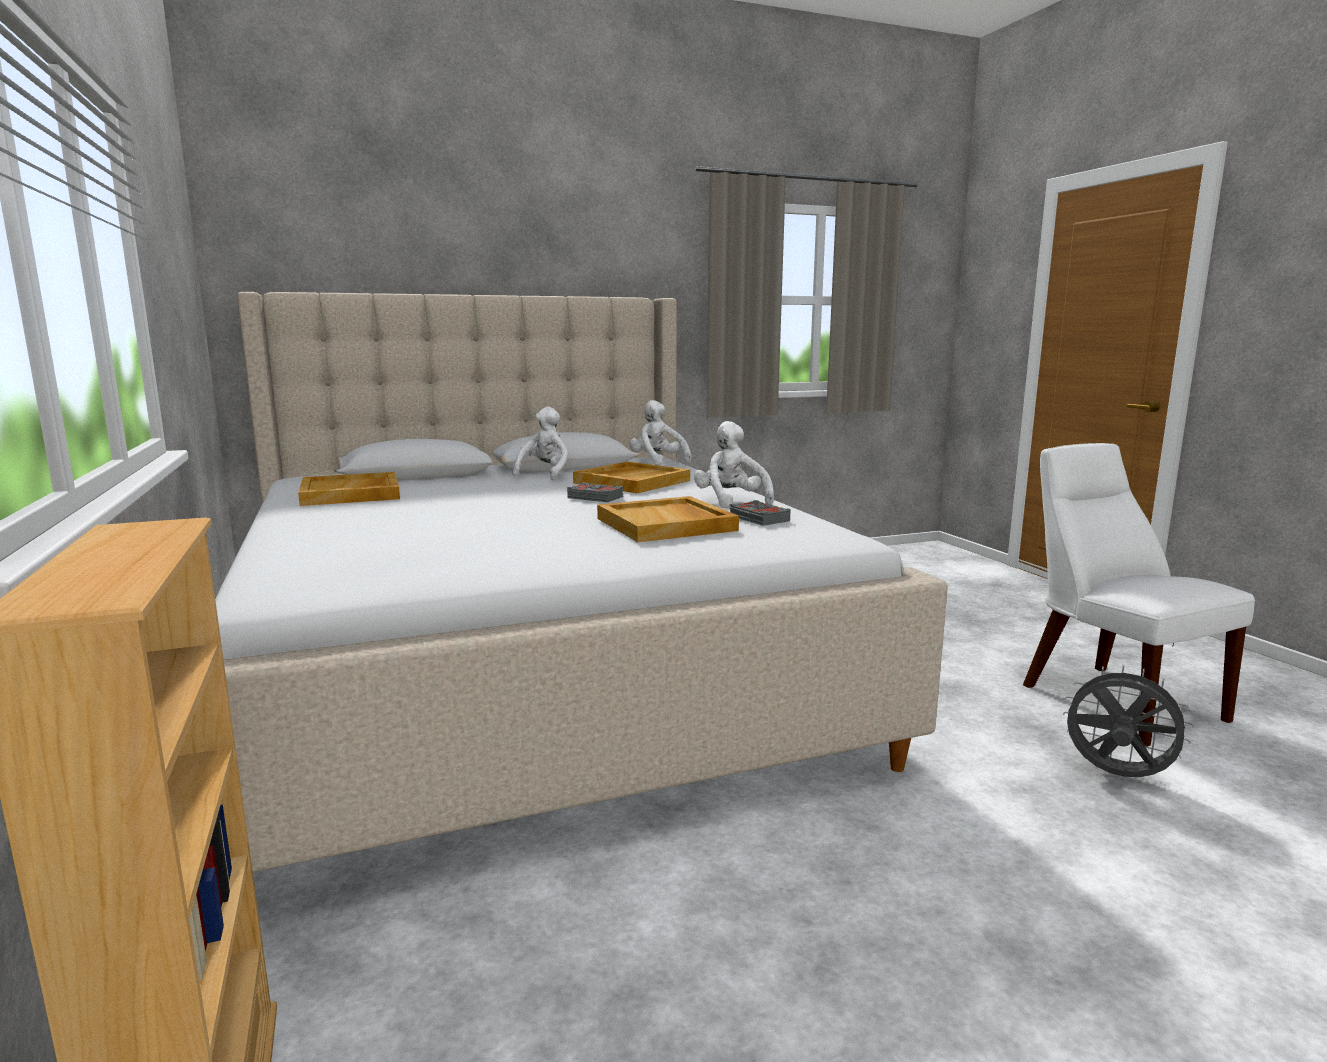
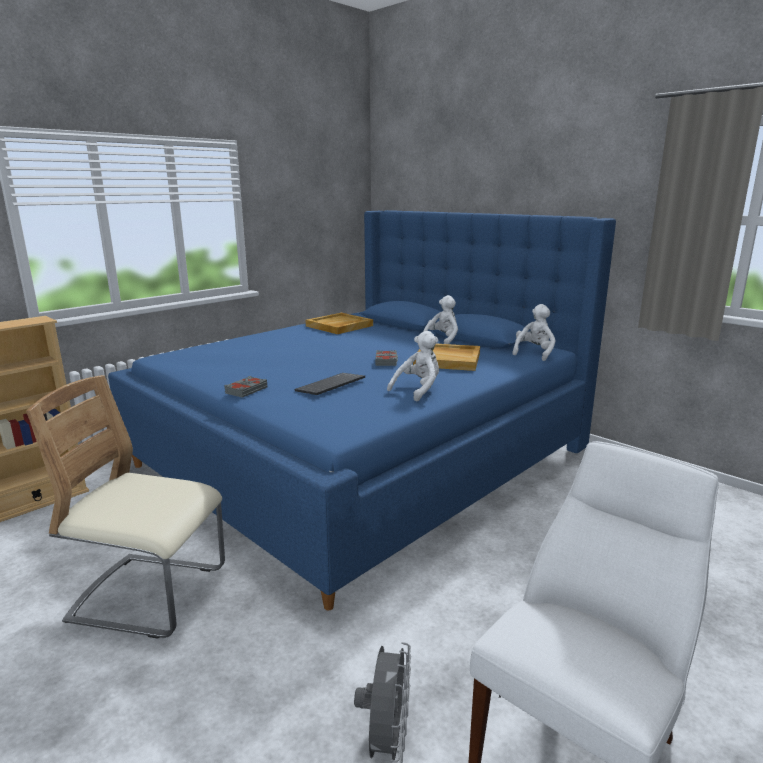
camera: 65 degrees right, 5 degrees up
beige bed [215,292,948,872] -> blue bed [108,210,616,611]
white plush toy [513,406,569,481] -> white plush toy turned 45 degrees counterclockwise [423,295,458,344]
beige tray [597,496,739,542] -> keyboard [294,373,365,395]
grey book [730,500,791,526] -> grey book moved to [224,376,267,398]
none -> beige chair [26,375,225,639]

